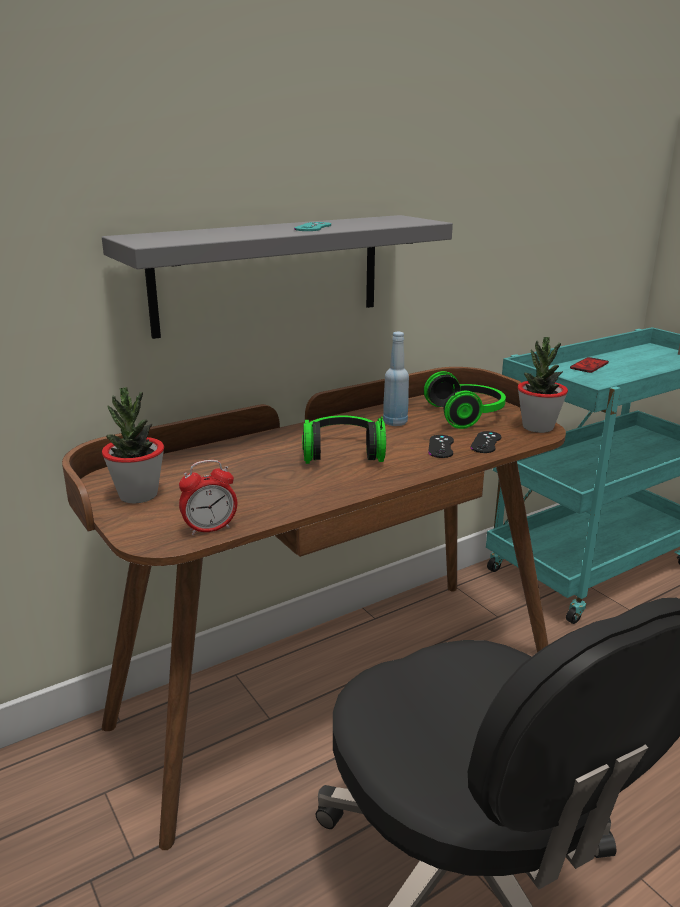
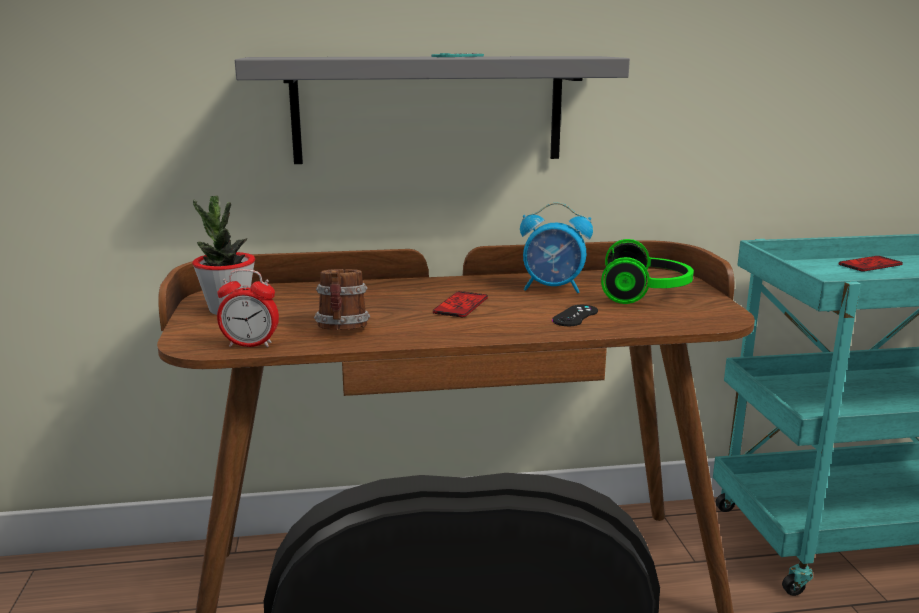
camera: 25 degrees right, 5 degrees down
headphones [302,416,386,464] -> phone [433,291,488,317]
blue bottle [383,332,409,426] -> alarm clock [520,202,593,293]
black game controller [470,431,501,453] -> none
potted plant [518,337,568,433] -> none
none -> mug [314,269,370,330]

